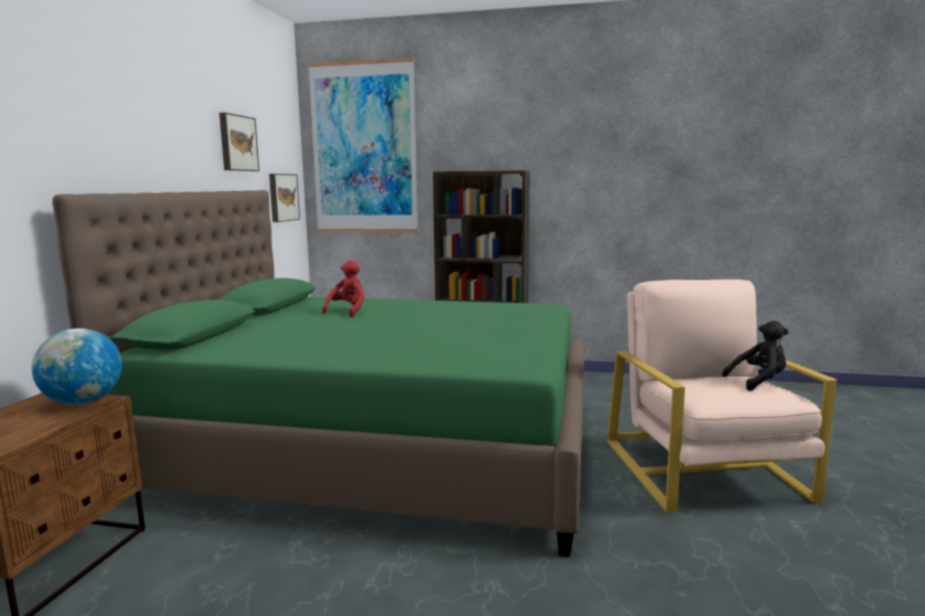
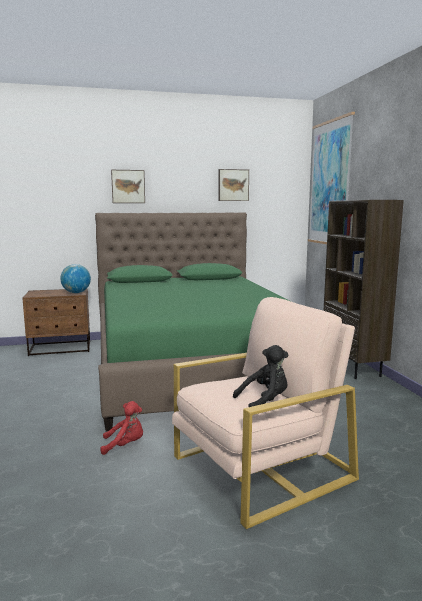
camera: 65 degrees right, 0 degrees up
picture [269,174,300,222] -> picture moved to [111,170,145,203]
red plush toy [322,260,365,317] -> red plush toy moved to [100,401,143,455]
black plush toy [722,321,789,391] -> black plush toy turned 75 degrees counterclockwise [233,345,289,407]

